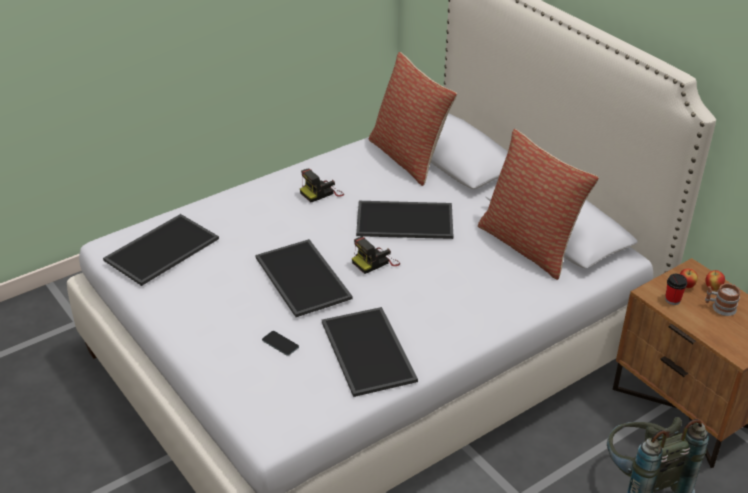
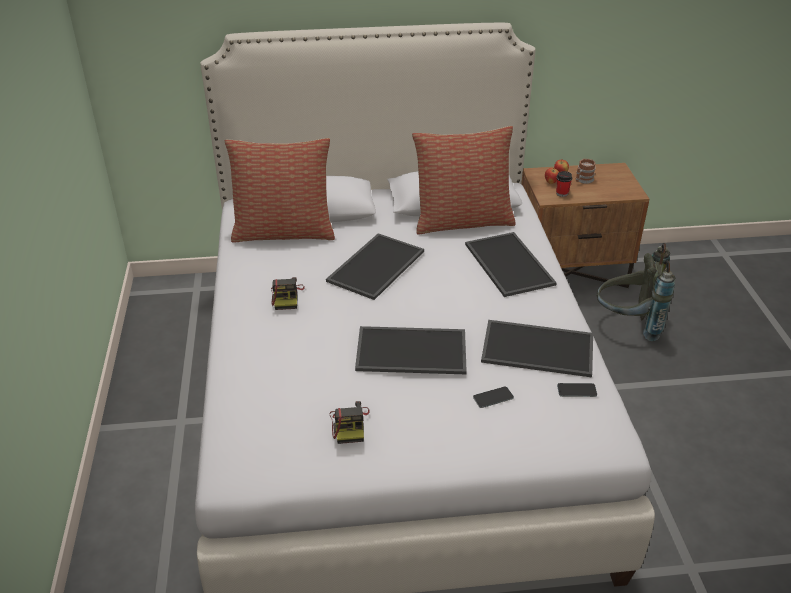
camera: 60 degrees left, 0 degrees up
tray [103,214,219,286] -> tray moved to [465,232,557,297]
camera [352,237,400,274] -> camera moved to [330,401,369,444]
none -> phone [557,383,597,397]

